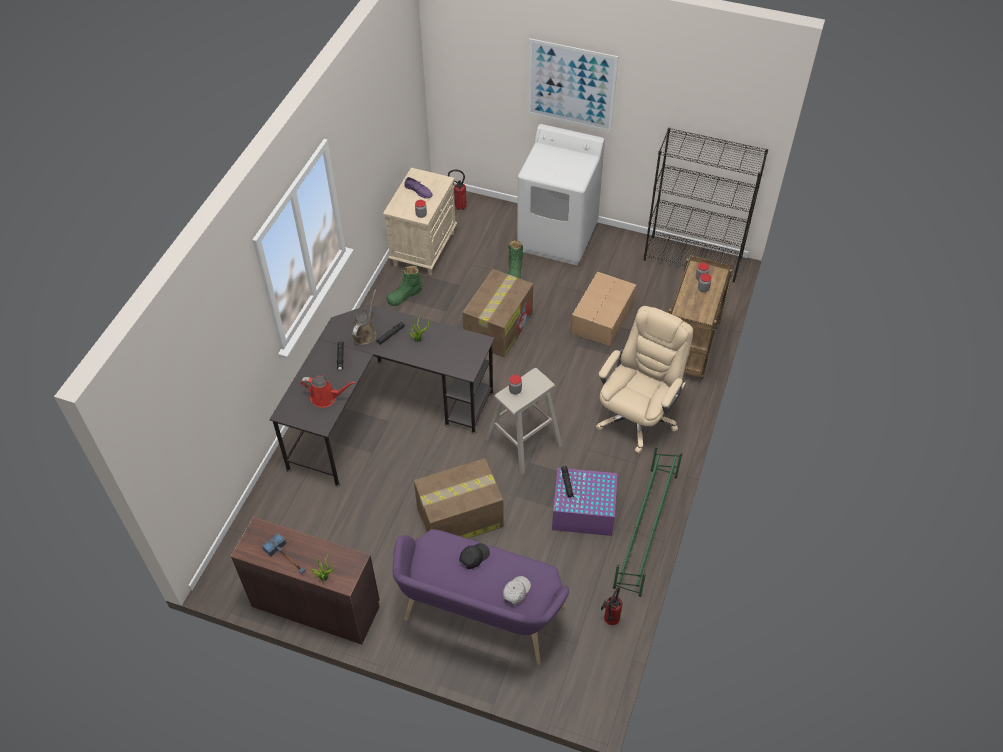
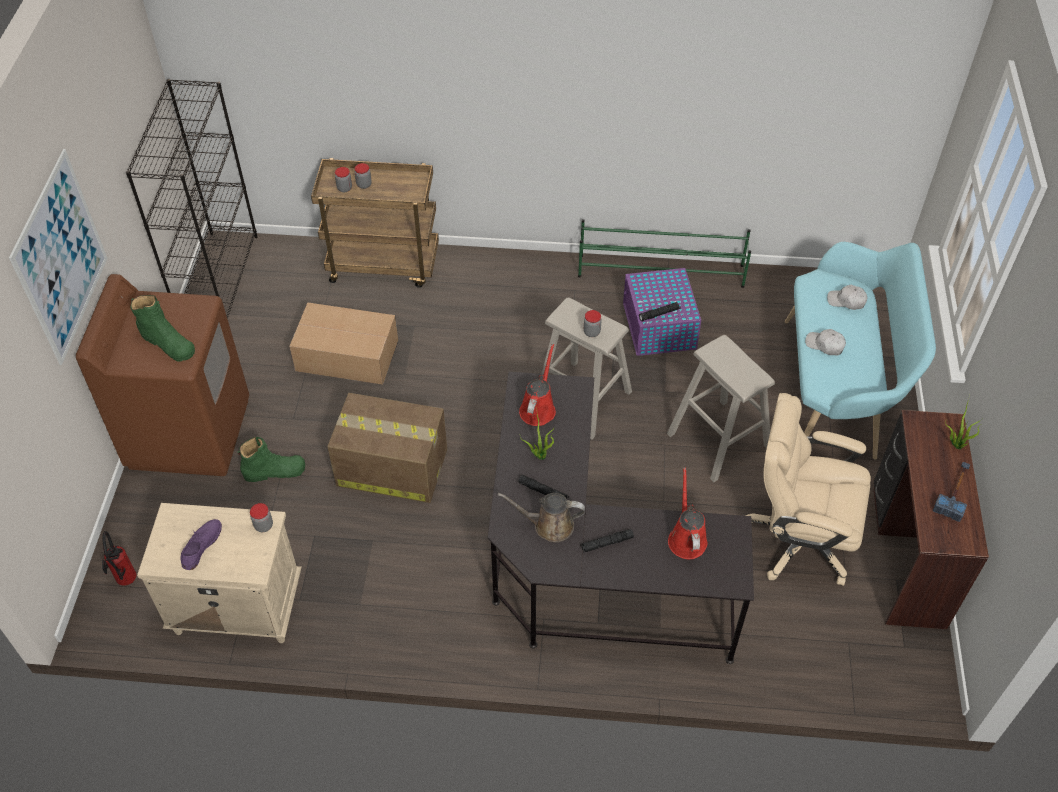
camera: 105 degrees left, 0 degrees up
green boot [387,266,422,306] -> green boot moved to [130,295,195,362]
purple bench [393,529,569,665] -> turquoise bench [785,242,936,460]
cardboard box [414,458,504,539] -> beige stool [667,335,775,482]
black cap [459,543,490,569] -> white cap [805,329,846,356]
white washing machine [517,124,605,265] -> brown washing machine [76,274,249,476]
beige office chair [596,306,693,453] -> beige office chair moved to [745,393,871,586]
fire extinguisher [601,587,623,625] -> none
none -> red watering can [519,344,556,426]

